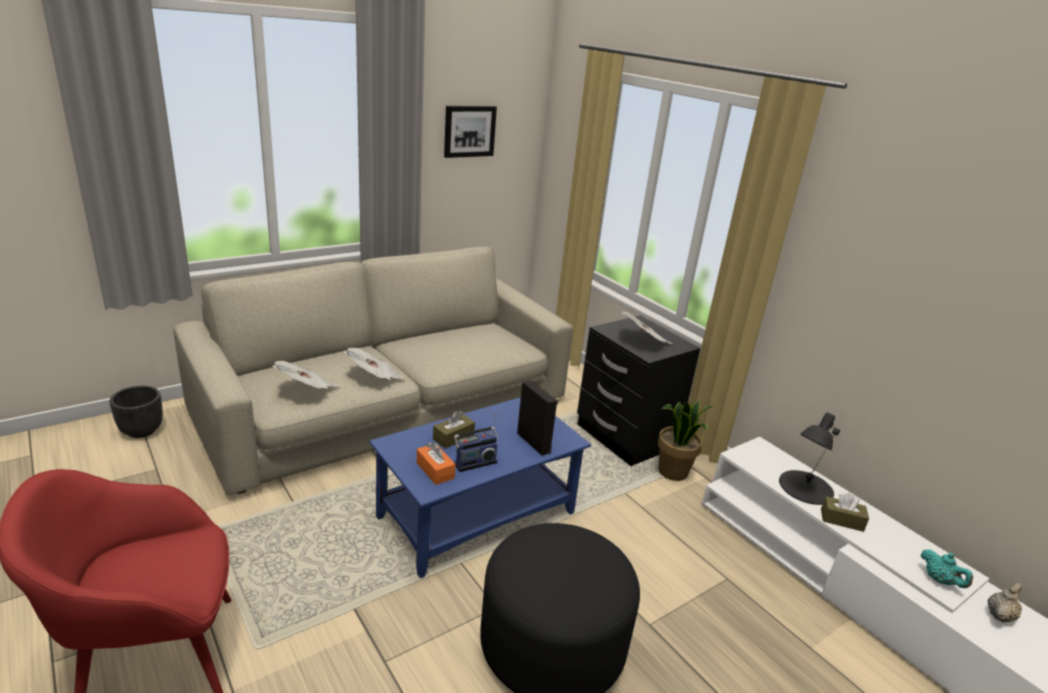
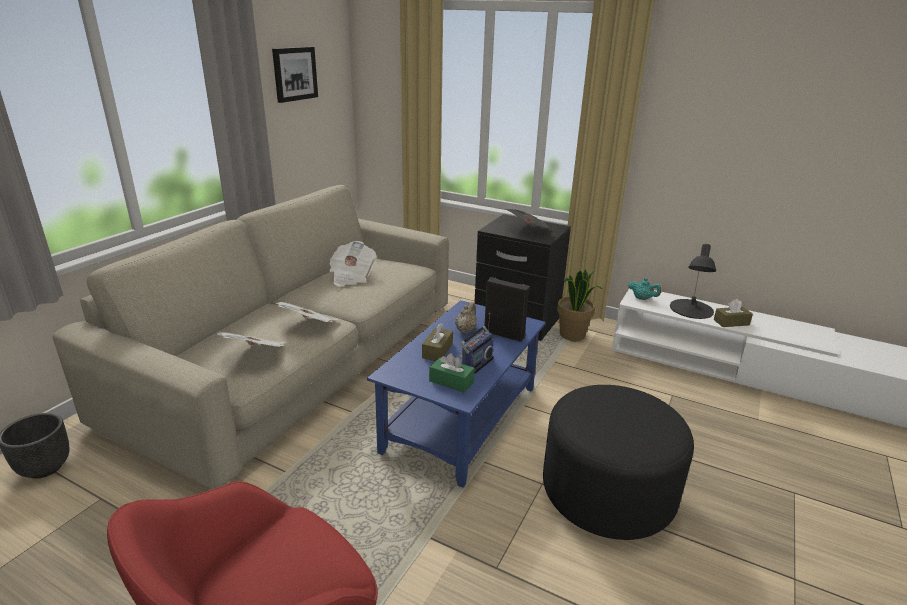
camera: 25 degrees left, 0 degrees up
orange tissue box [417,442,455,485] -> green tissue box [429,353,475,393]
turquoise teapot [921,549,973,588] -> turquoise teapot moved to [628,278,661,300]
beige teapot [988,582,1022,623] -> beige teapot moved to [455,302,477,334]
none -> newspaper [329,241,377,286]

